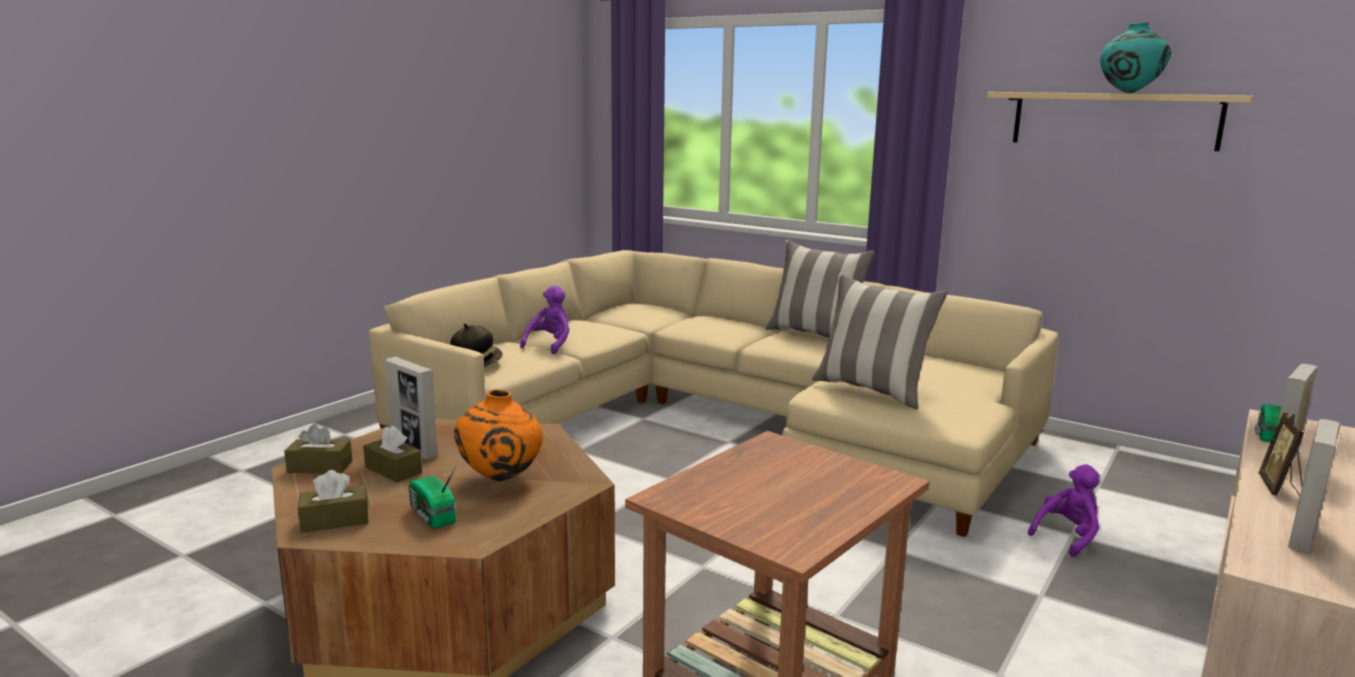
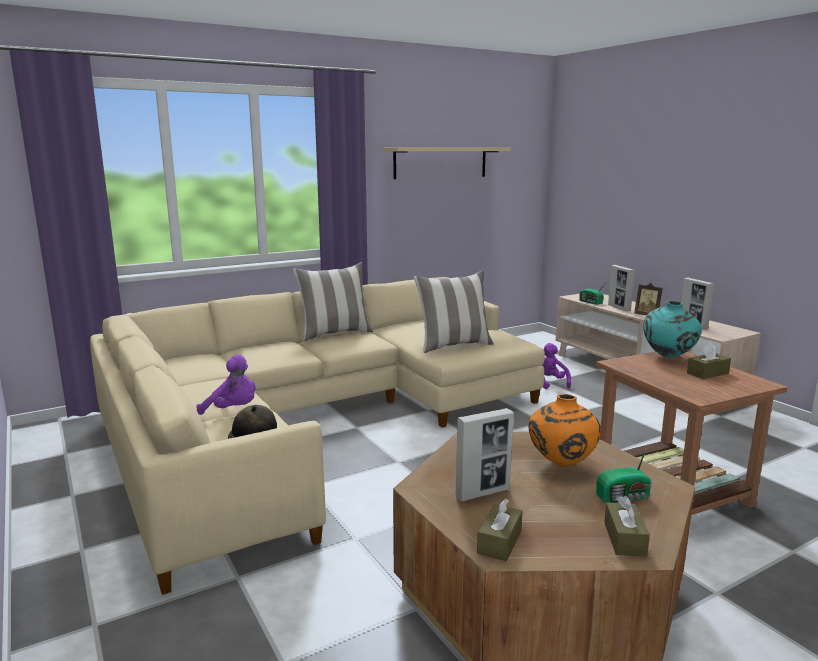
camera: 65 degrees left, 0 degrees up
brown tissue box [363,425,422,482] -> brown tissue box moved to [687,342,731,379]
purple plush toy [520,285,570,354] -> purple plush toy turned 150 degrees clockwise [197,354,256,415]
turquoise vase [1100,22,1172,93] -> turquoise vase moved to [643,301,702,358]

